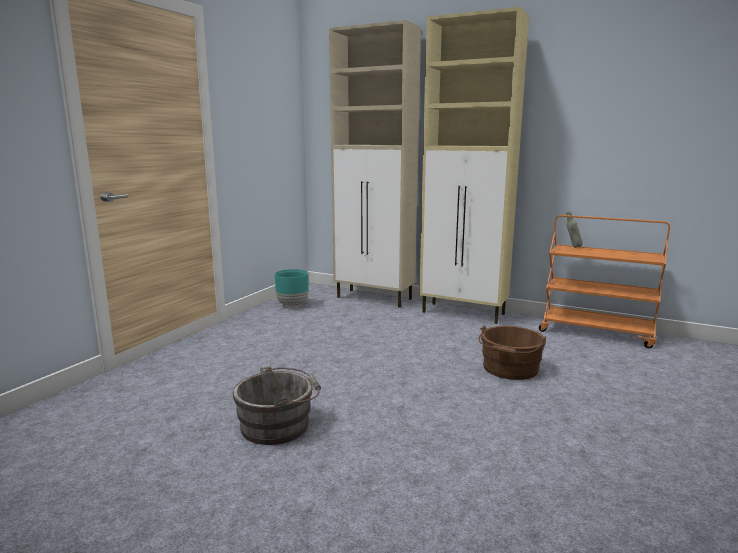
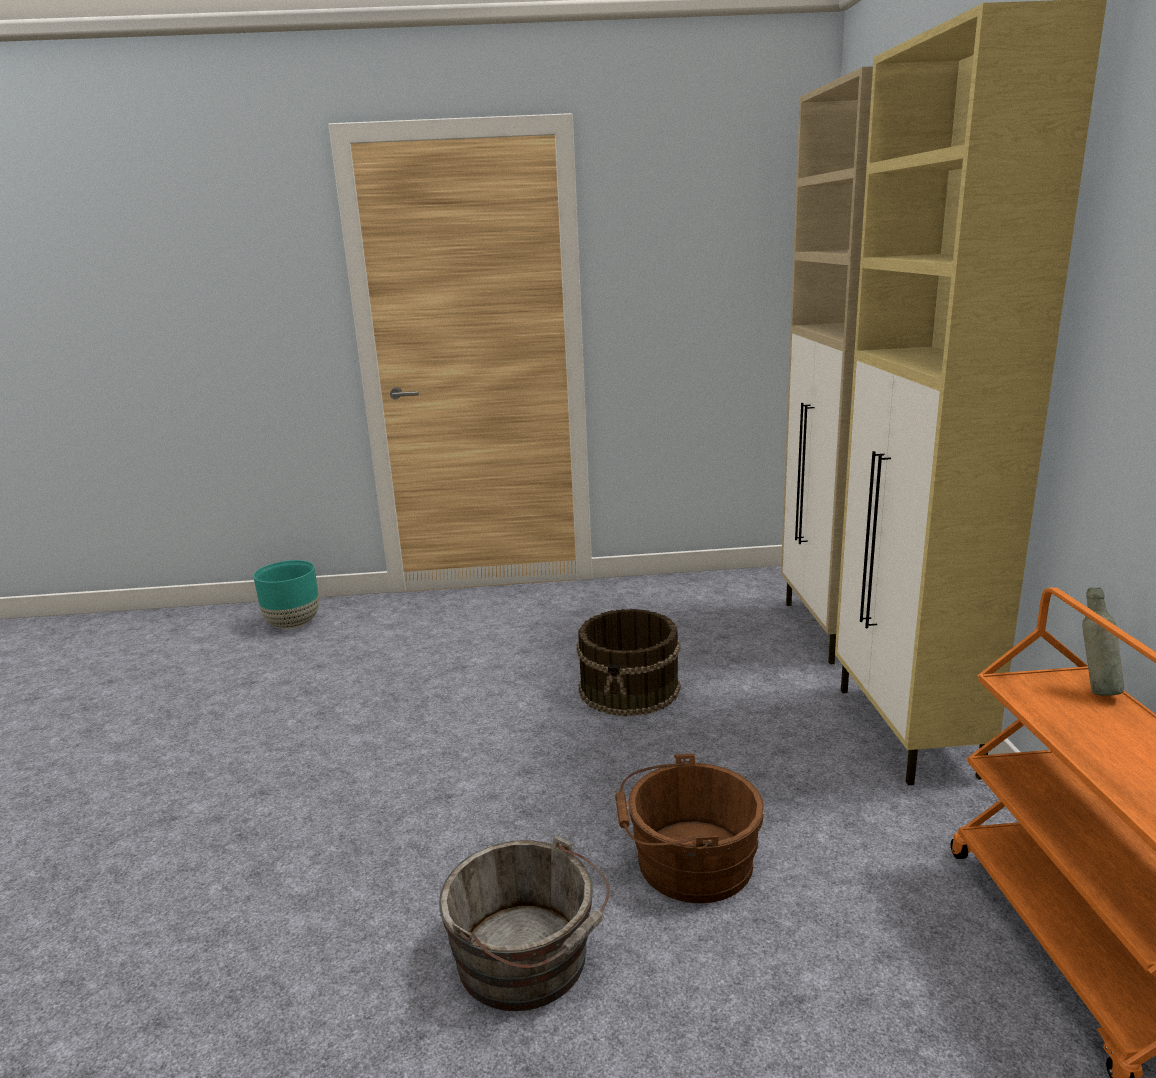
camera: 60 degrees right, 5 degrees up
grey bucket [233,366,321,445] -> grey bucket moved to [439,835,610,1011]
turquoise planter [275,269,309,307] -> turquoise planter moved to [253,560,319,629]
none -> brown bucket [577,609,681,716]

